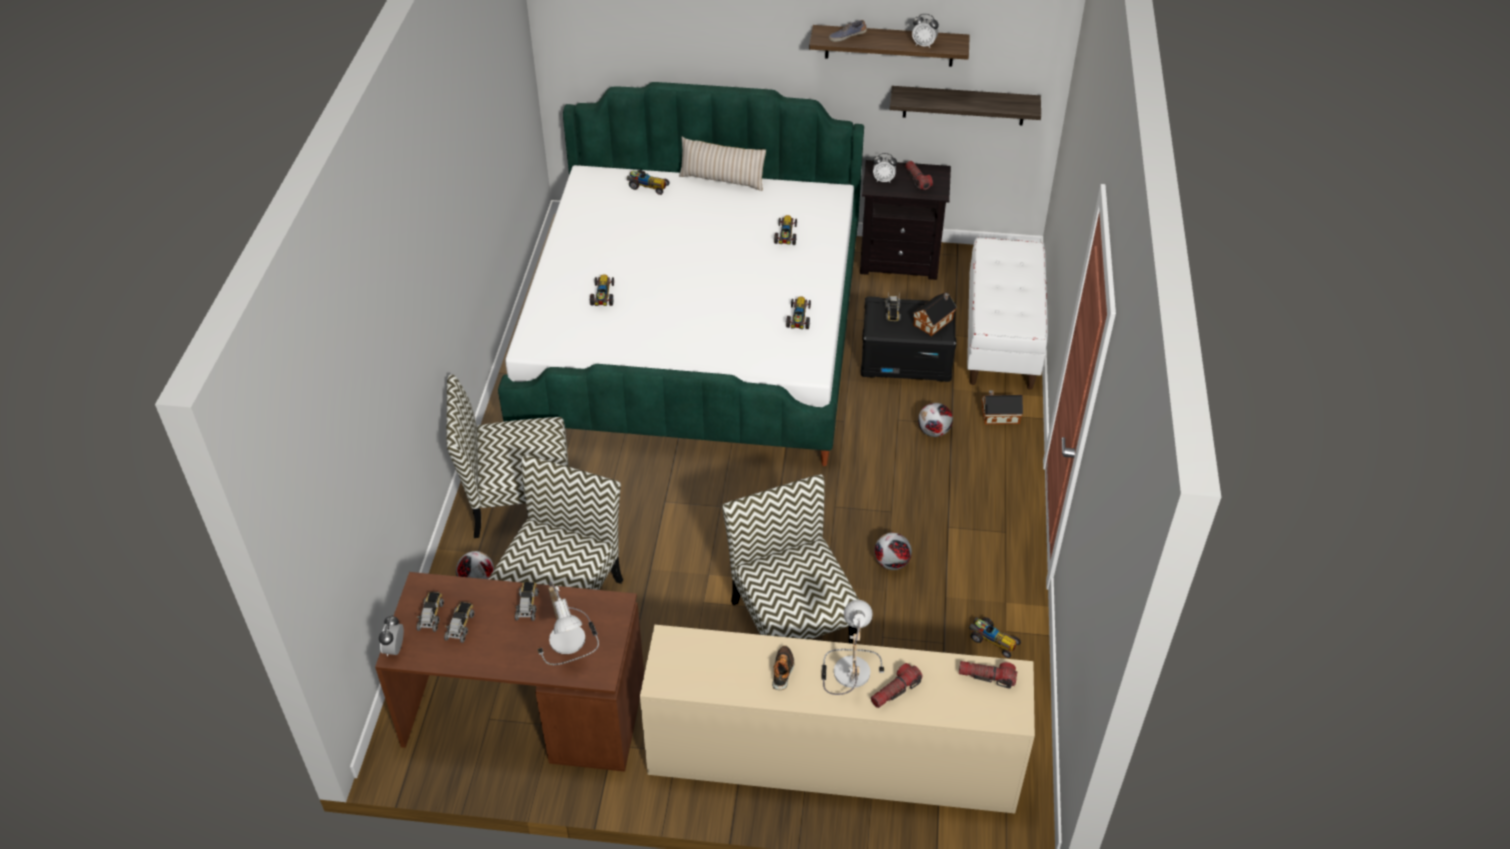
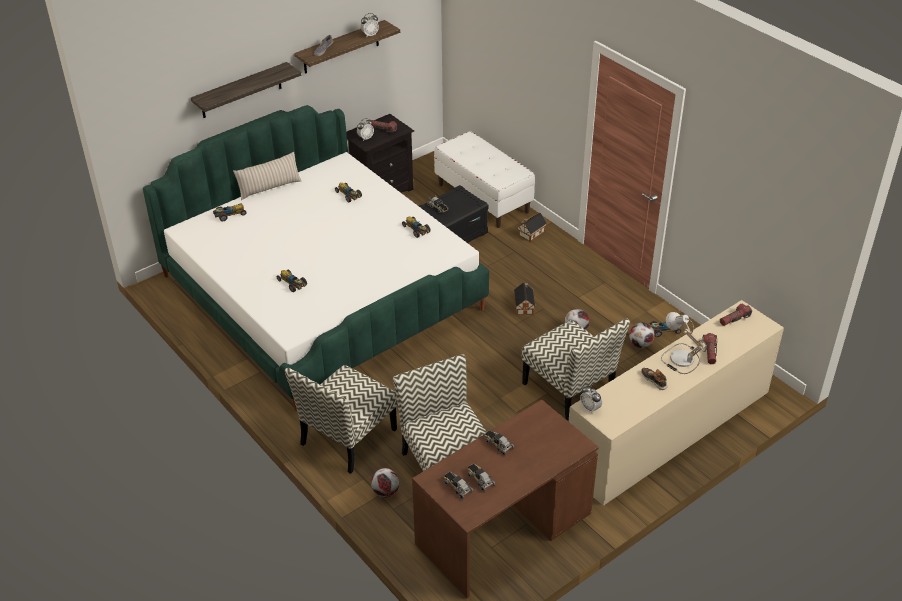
camera: 45 degrees left, 5 degrees down
alarm clock [379,615,404,656] -> alarm clock moved to [580,386,602,414]
table lamp [537,581,599,665] -> none
chair [722,474,859,644] -> chair turned 150 degrees counterclockwise [522,319,630,422]
shelf [890,86,1041,125] -> shelf moved to [191,62,301,118]
toy house [913,292,957,336] -> toy house moved to [514,283,535,315]
football [918,403,953,437] -> football moved to [629,322,654,348]

